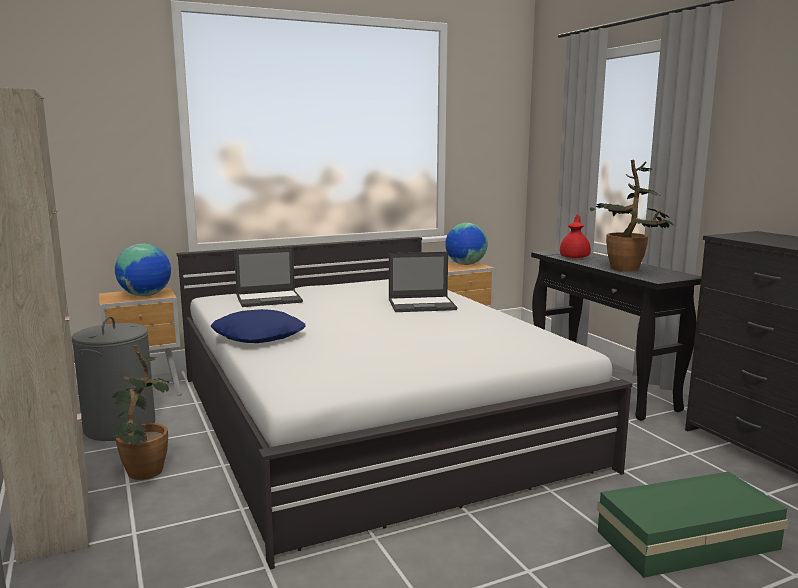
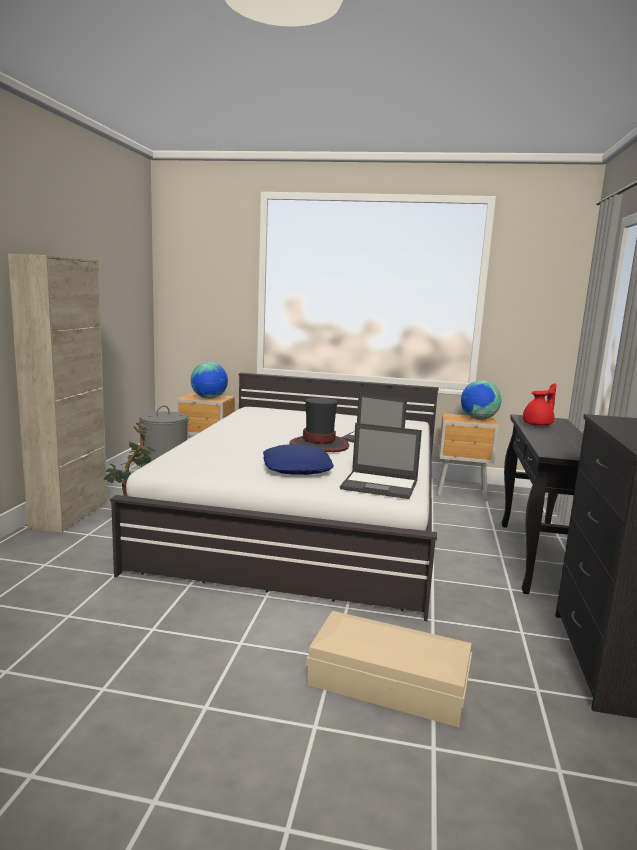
camera: 35 degrees right, 0 degrees up
blue pillow [211,309,306,343] -> blue pillow moved to [263,444,334,475]
laptop [234,247,303,307] -> laptop moved to [340,423,422,499]
potted plant [590,160,674,271] -> none
green storage box [597,471,788,578] -> beige storage box [306,611,472,727]
none -> hat [289,398,349,452]

